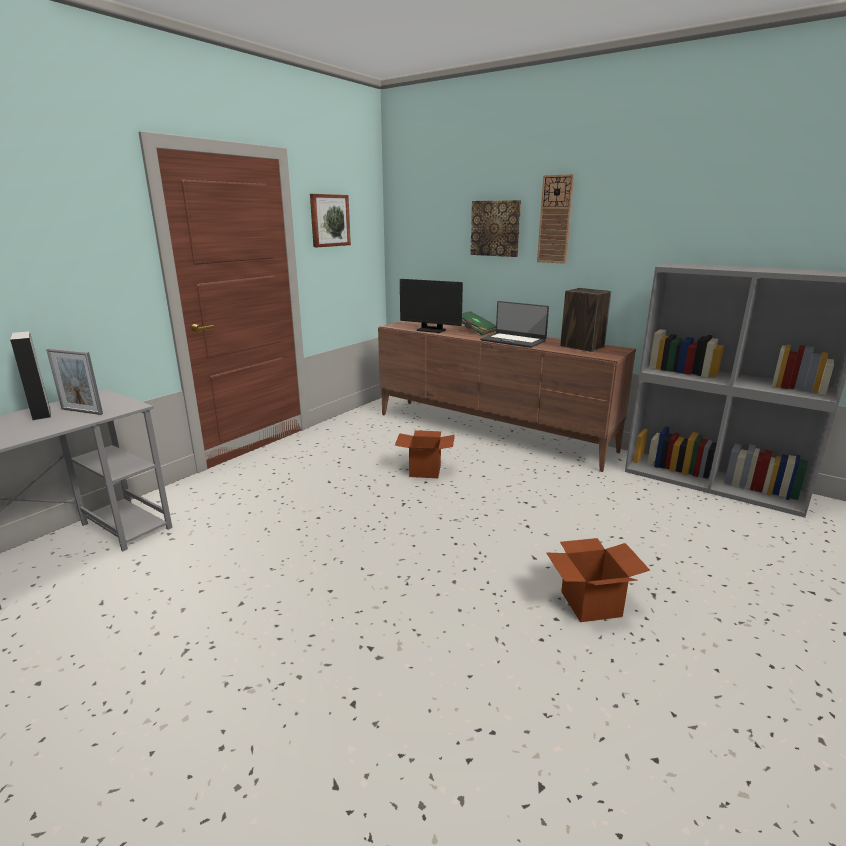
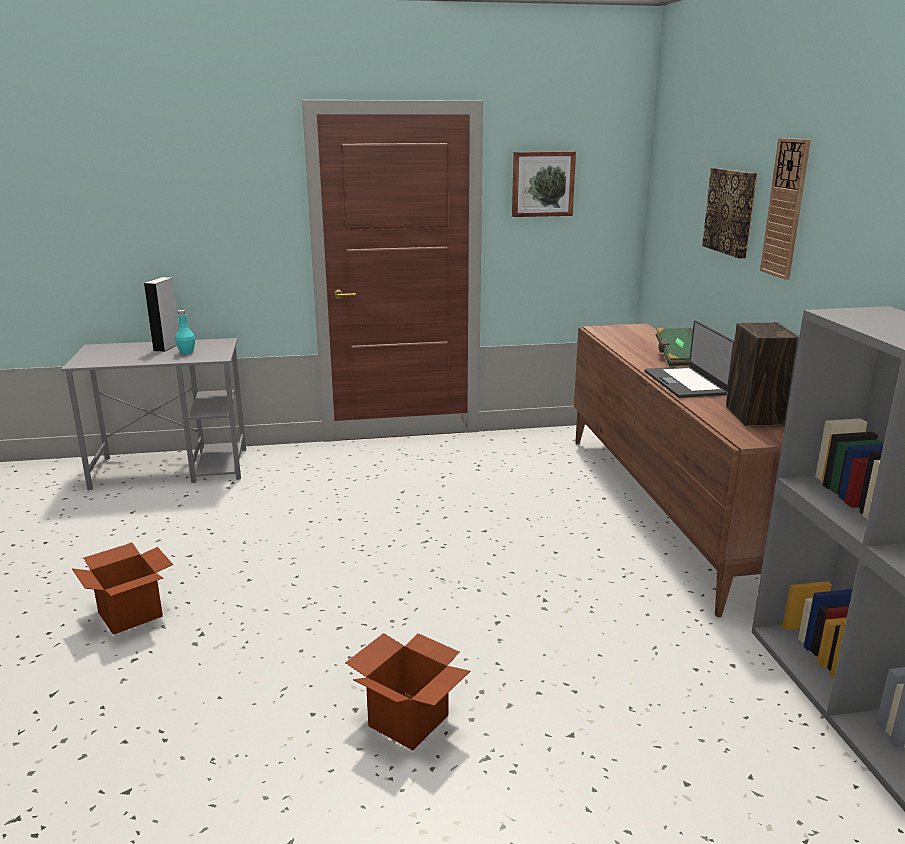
camera: 45 degrees right, 0 degrees up
picture frame [46,348,103,415] -> turquoise bottle [175,310,195,354]
cardboard box [395,430,455,478] -> cardboard box moved to [72,543,173,635]
monitor [400,279,463,333] -> none

